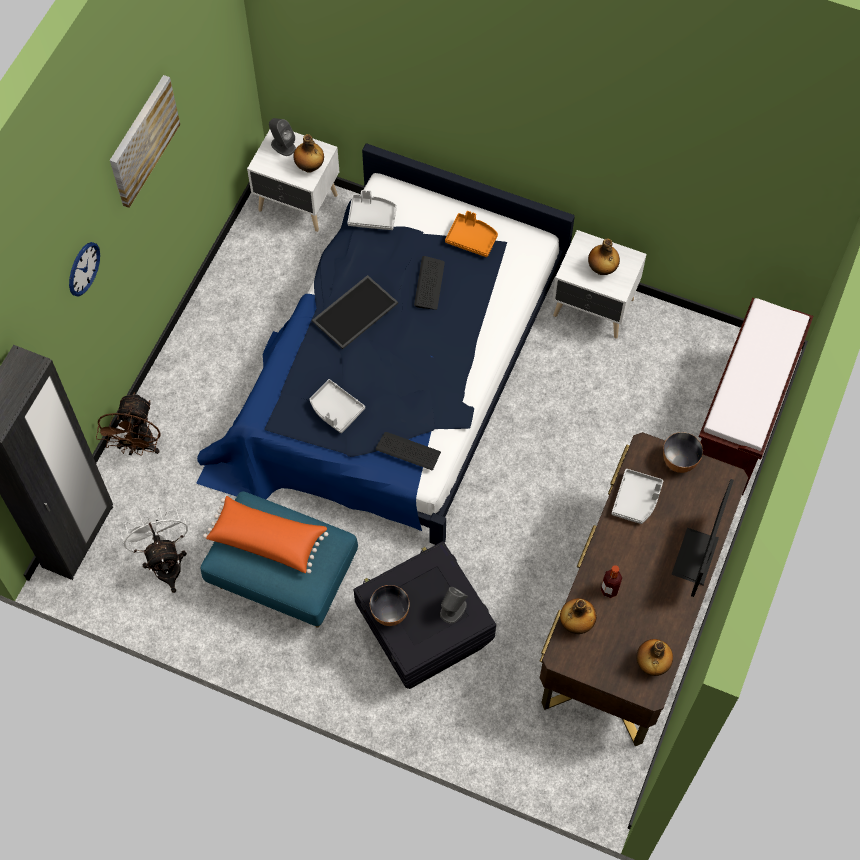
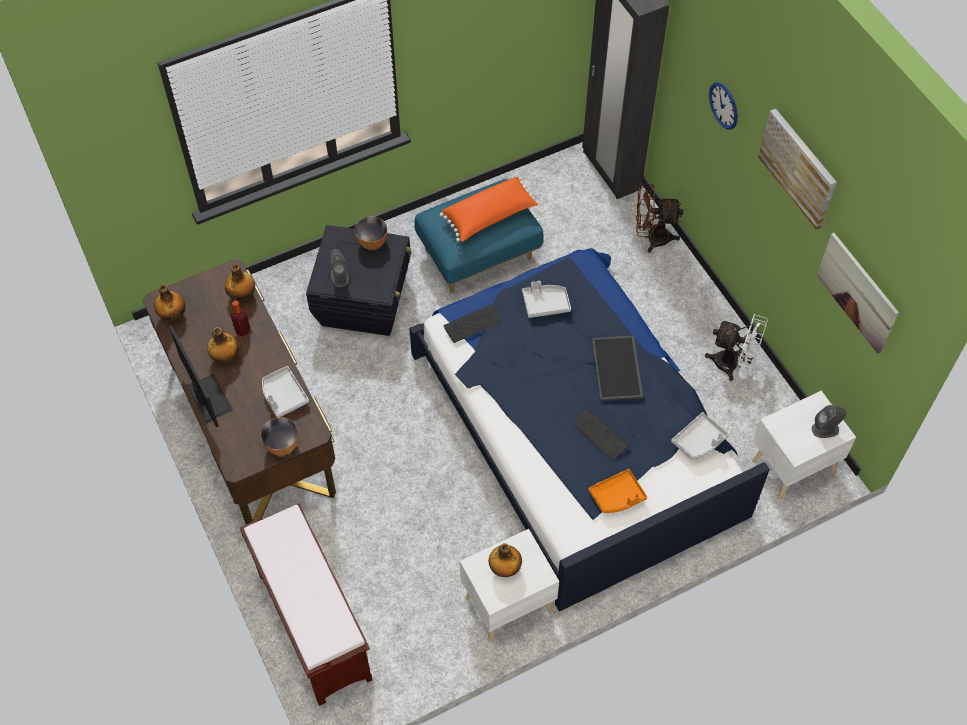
camera: 130 degrees right, 5 degrees down
brown fan [96,392,161,455] -> brown fan turned 45 degrees counterclockwise [636,184,684,253]
white fan [121,508,188,593] -> white fan moved to [705,314,768,381]
bottle [293,134,324,173] -> bottle moved to [207,327,239,363]
none -> picture [817,233,899,354]

